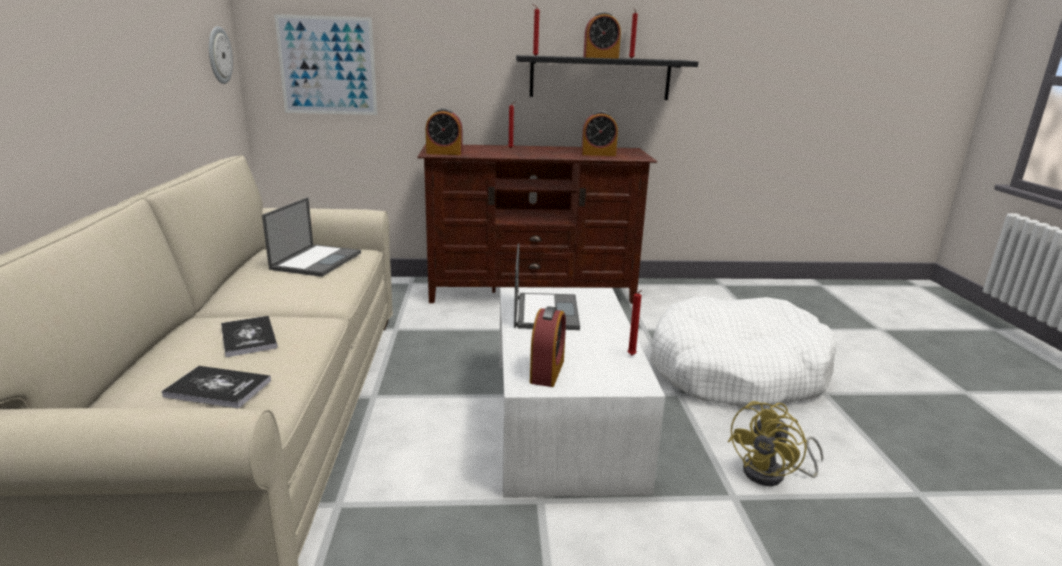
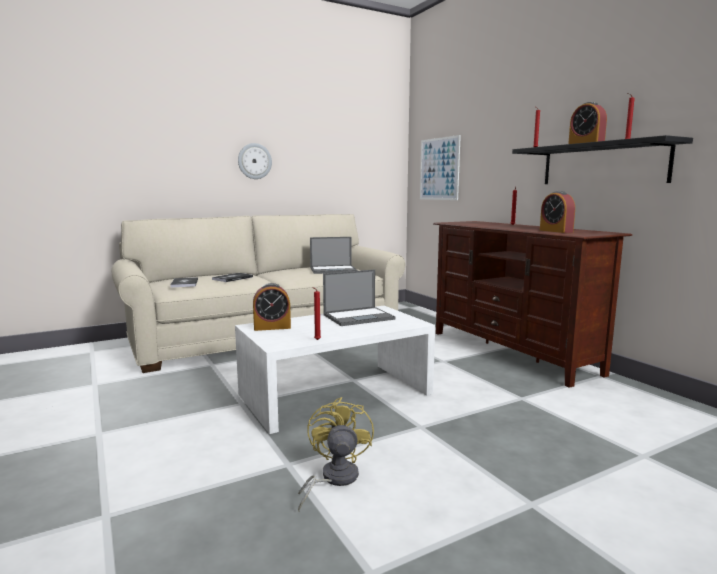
camera: 65 degrees right, 10 degrees down
wall clock [209,26,233,84] -> wall clock moved to [238,143,272,179]
alarm clock [426,108,463,155] -> none
white dog bed [649,297,837,407] -> none
yellow fan [728,401,823,486] -> yellow fan turned 75 degrees clockwise [298,397,374,511]

